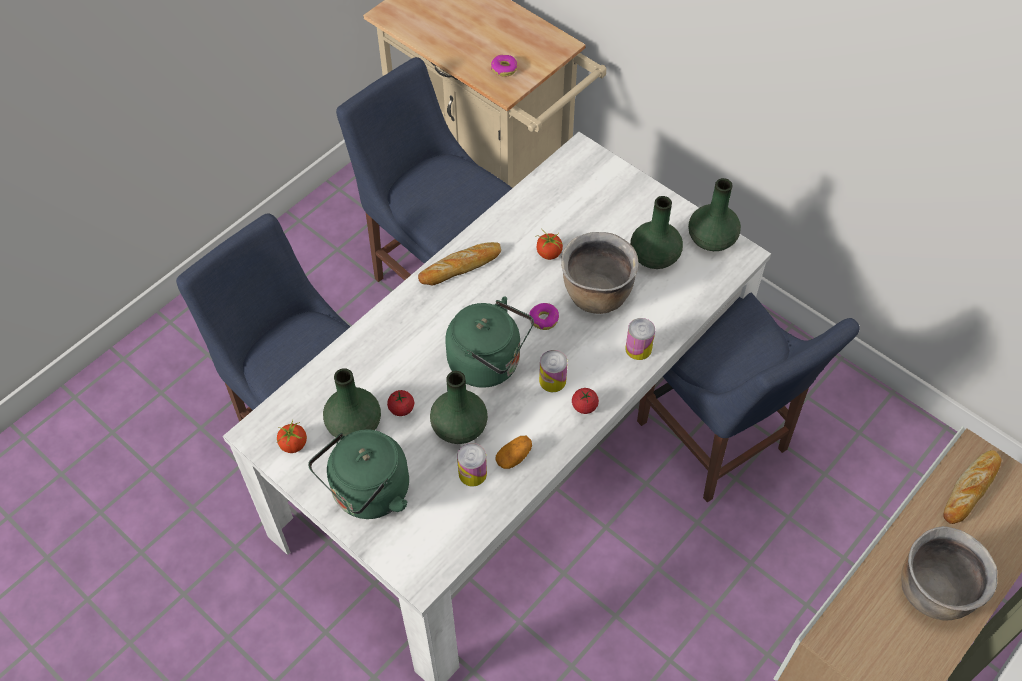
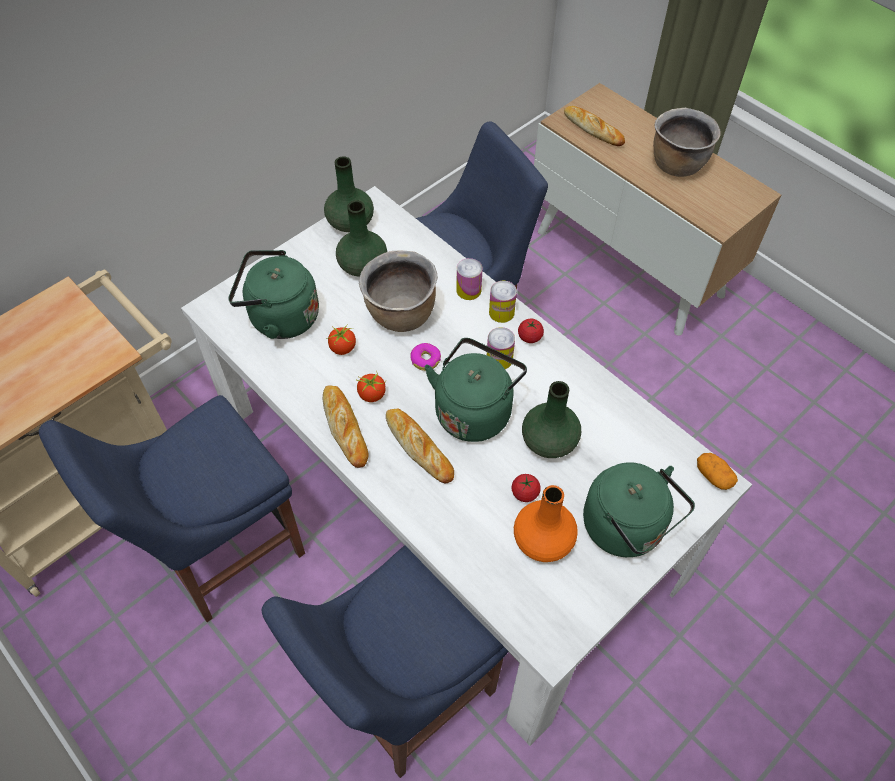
camera: 85 degrees left, 0 degrees up
tomato [277,420,307,453] -> tomato moved to [357,373,386,402]
green vase [323,368,381,437] -> orange vase [514,485,578,562]
can [457,443,487,486] -> can moved to [489,281,517,323]
donut [491,55,517,77] -> none
potato [495,436,532,469] -> potato moved to [697,453,738,490]
none -> green kettle [228,250,319,339]
none -> bread [386,408,454,483]

